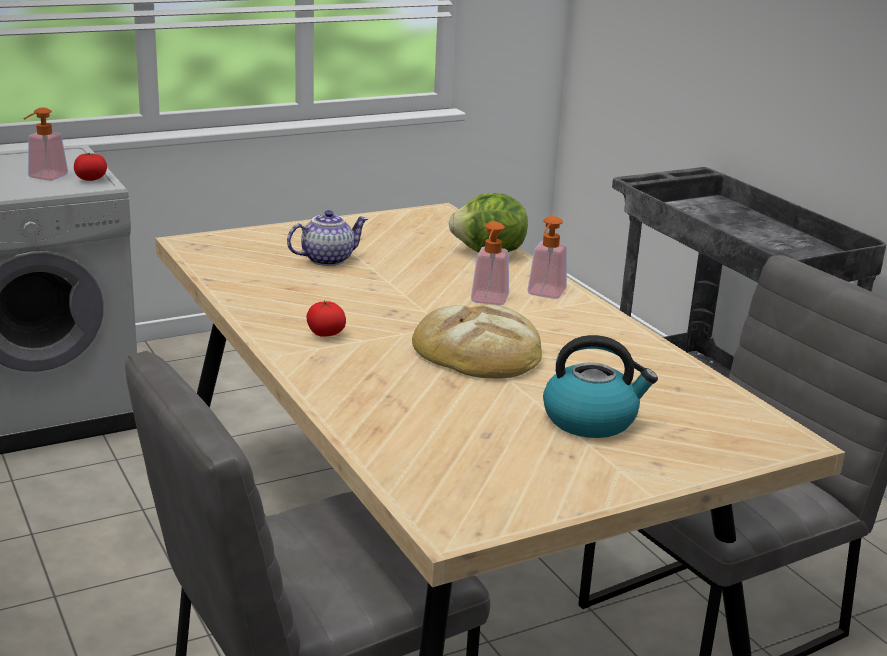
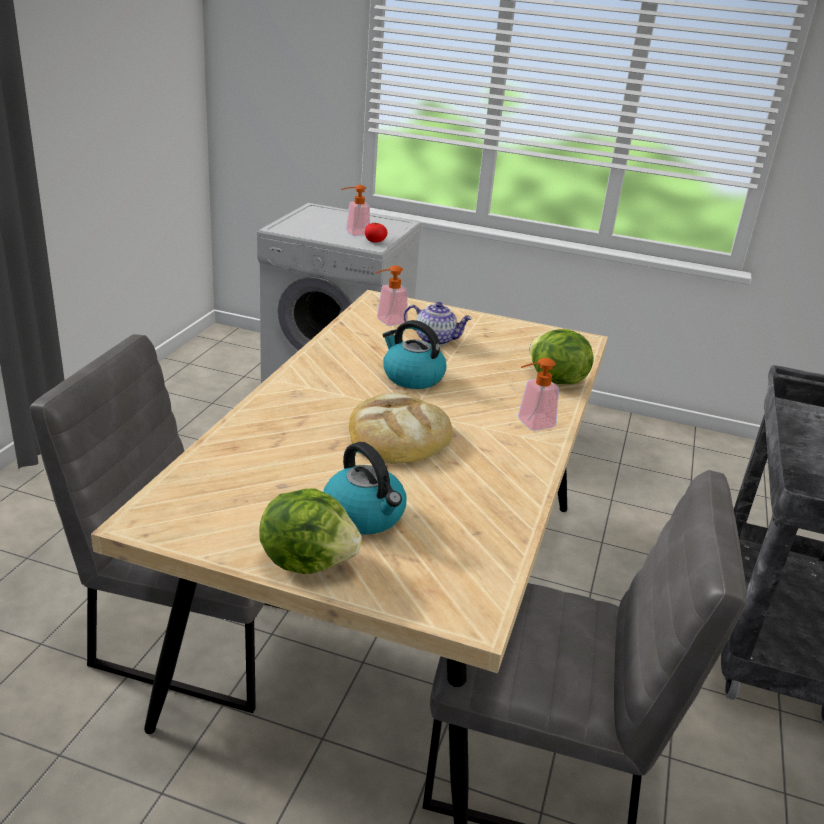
camera: 45 degrees right, 5 degrees up
tomato [306,300,346,337] -> none
soap dispenser [471,221,509,306] -> soap dispenser moved to [375,266,408,326]
none -> lettuce [259,488,362,574]
none -> kettle [382,320,447,389]

